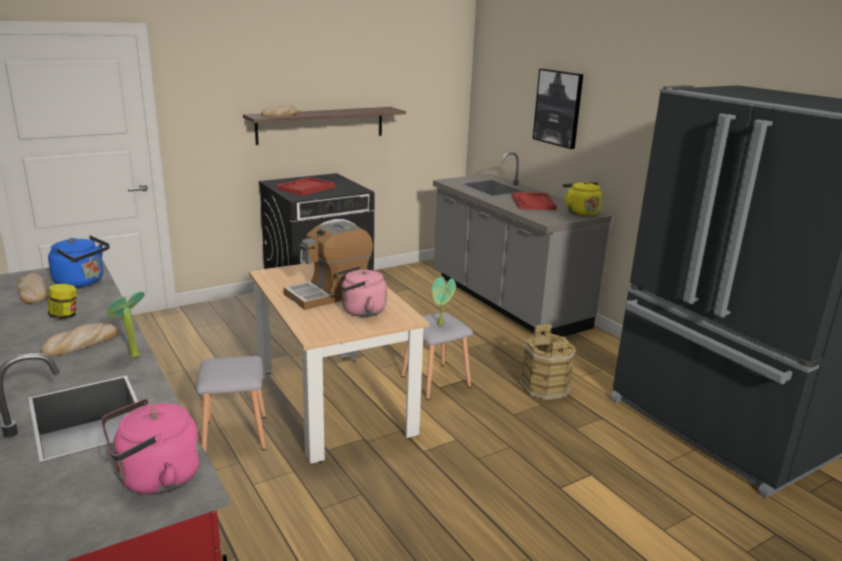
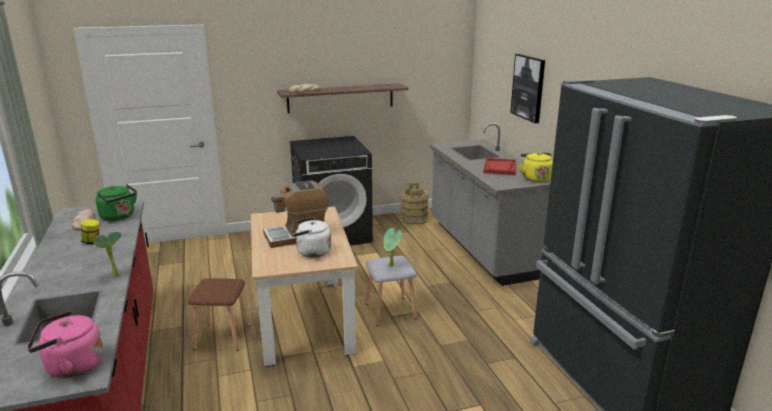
camera: 15 degrees right, 0 degrees up
bread [40,322,118,357] -> none
blue kettle [48,235,110,288] -> green kettle [96,184,137,221]
grey stool [196,356,266,452] -> brown stool [188,278,250,351]
red tray [276,177,335,196] -> none
pink kettle [336,266,387,317] -> white kettle [292,217,331,258]
brown bucket [520,324,576,401] -> brown bucket moved to [400,182,429,224]

